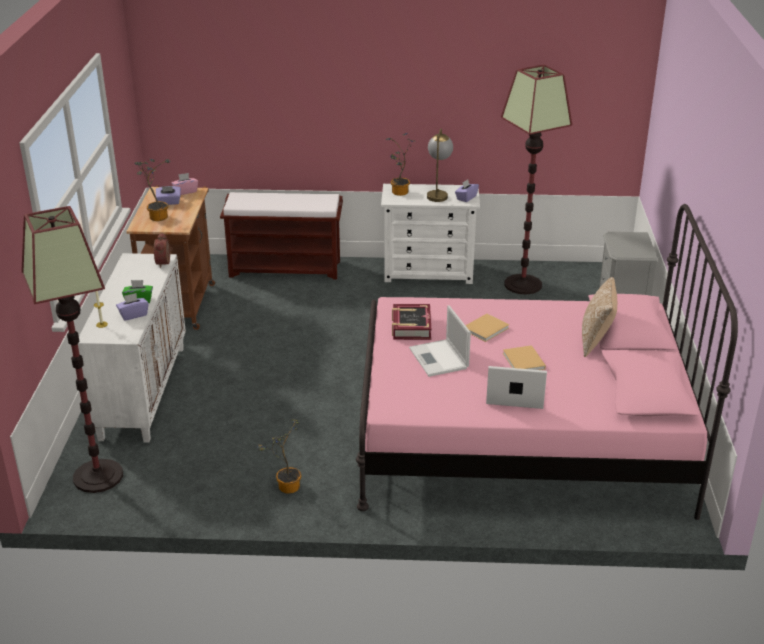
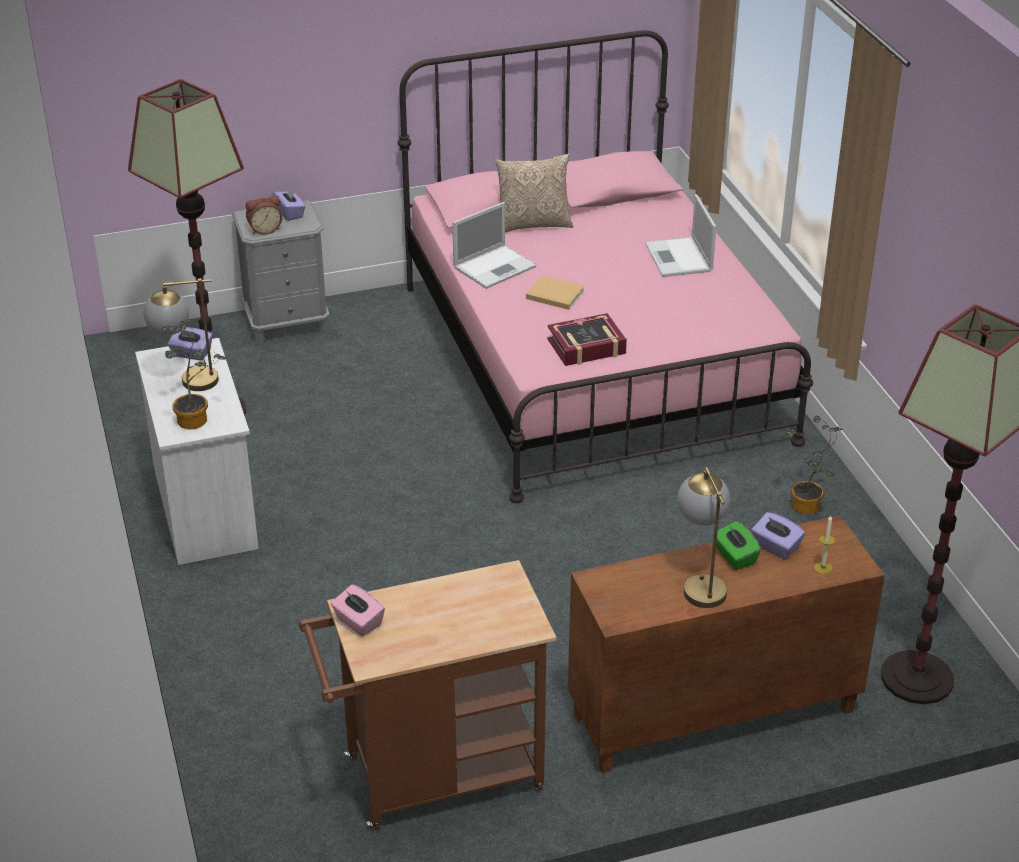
camera: 110 degrees left, 5 degrees up
white cabinet [78,253,186,443] -> brown cabinet [568,515,885,773]
potted plant [134,159,171,221] -> none
alarm clock [154,233,173,268] -> alarm clock moved to [246,196,282,235]
purple tissue box [156,186,181,205] -> purple tissue box moved to [273,186,305,221]
brown bench [220,192,343,279] -> none
laptop [409,305,471,377] -> laptop moved to [452,202,536,289]
beige book [503,345,546,370] -> none
none -> table lamp [677,467,730,608]

